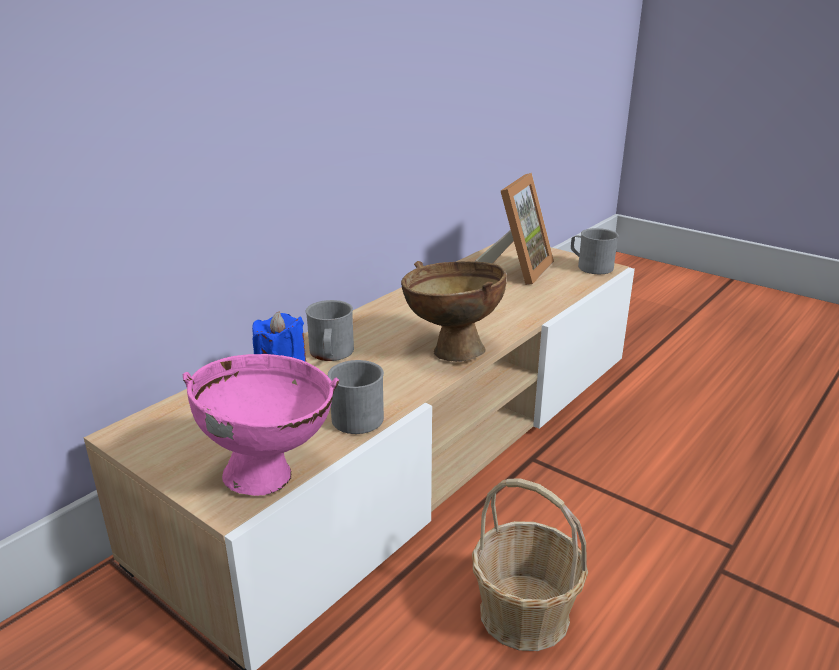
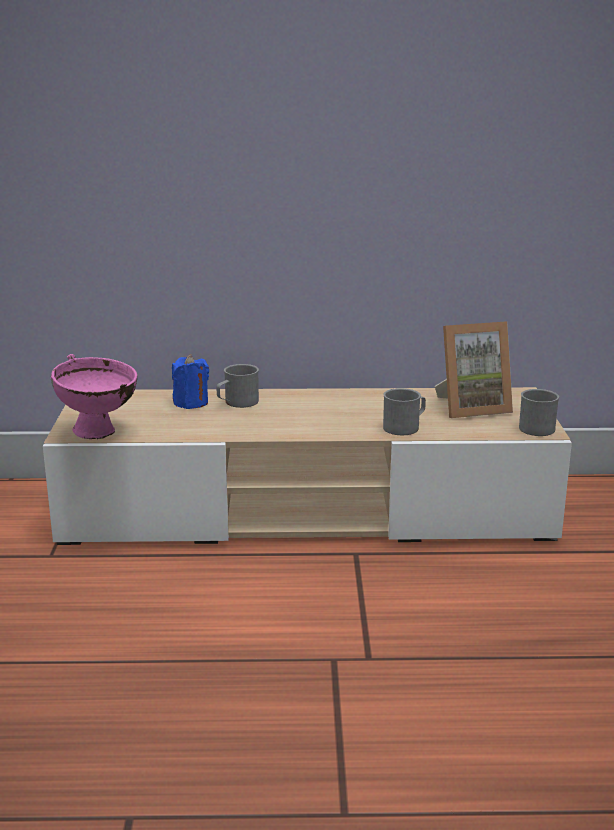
camera: 50 degrees right, 5 degrees down
grey mug [328,360,384,434] -> grey mug moved to [383,388,426,435]
brown bowl [401,261,507,362] -> none
basket [472,478,588,651] -> none

